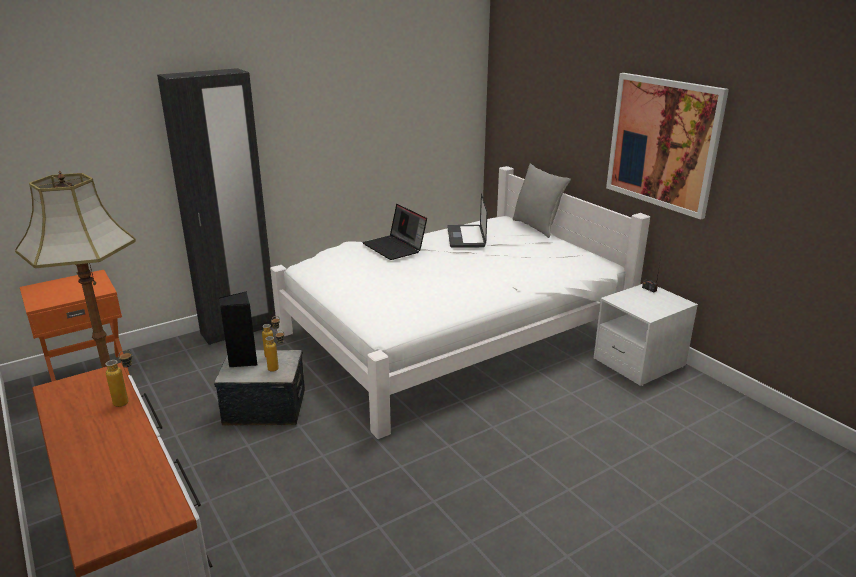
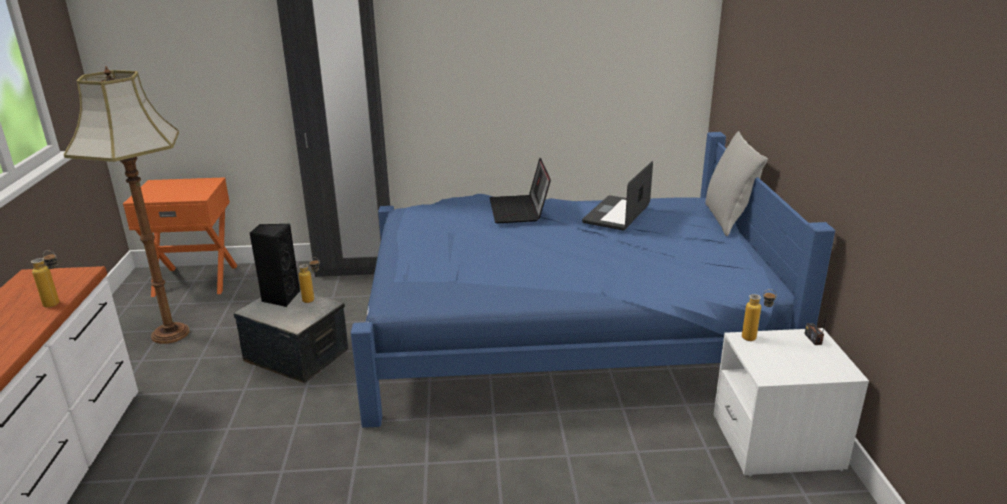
camera: 30 degrees right, 0 degrees up
bottle [265,330,285,372] -> bottle moved to [742,289,777,341]
white bed [270,166,650,439] -> blue bed [351,132,835,428]
picture [606,73,729,220] -> none

